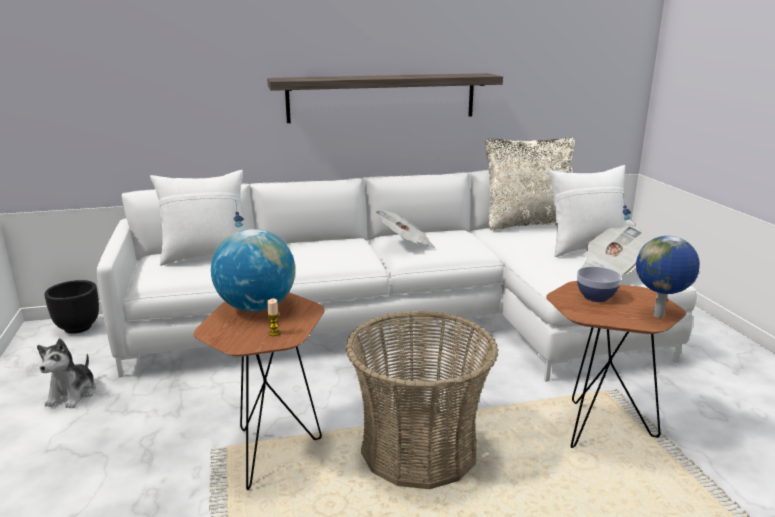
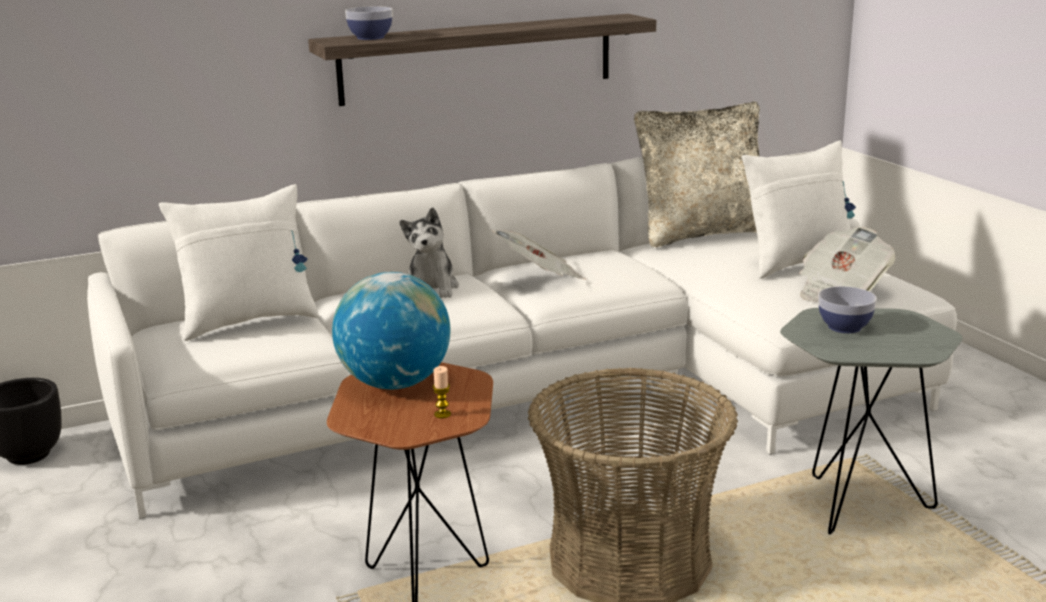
camera: 10 degrees left, 0 degrees up
plush toy [37,338,96,408] -> plush toy moved to [400,207,459,298]
brown side table [546,281,686,448] -> grey side table [780,308,963,534]
globe [636,236,700,318] -> none
none -> bowl [345,6,392,40]

